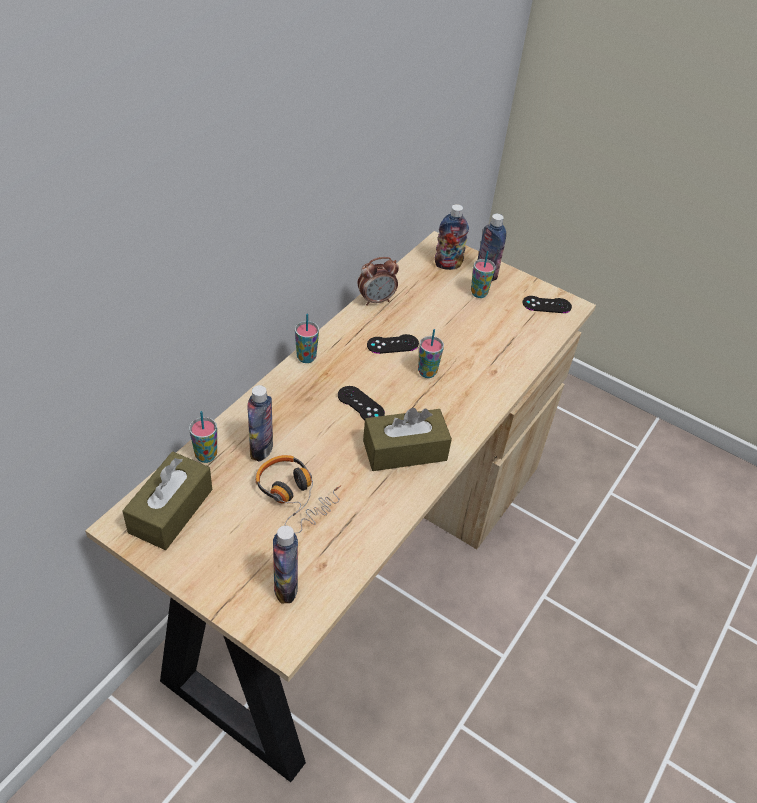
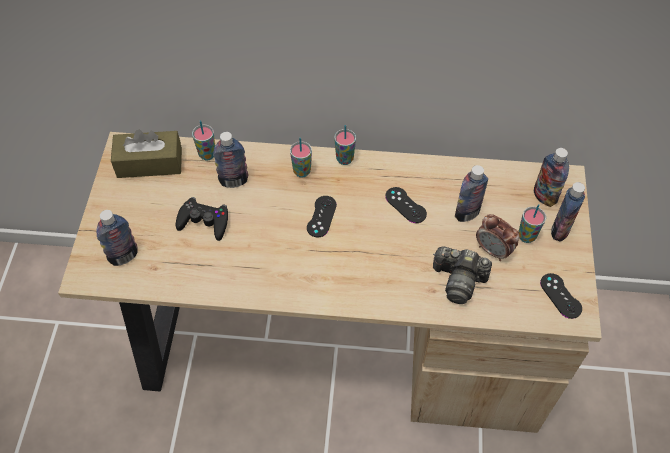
camera: 65 degrees right, 10 degrees up
headphones [256,455,341,533] -> black game controller [176,197,228,241]
alarm clock [358,257,399,306] -> alarm clock moved to [476,214,520,261]
brown tissue box [363,408,452,471] -> none
cup [418,329,444,378] -> cup moved to [290,138,312,177]
none -> camera [433,246,492,304]
none -> bottle [455,165,488,222]

